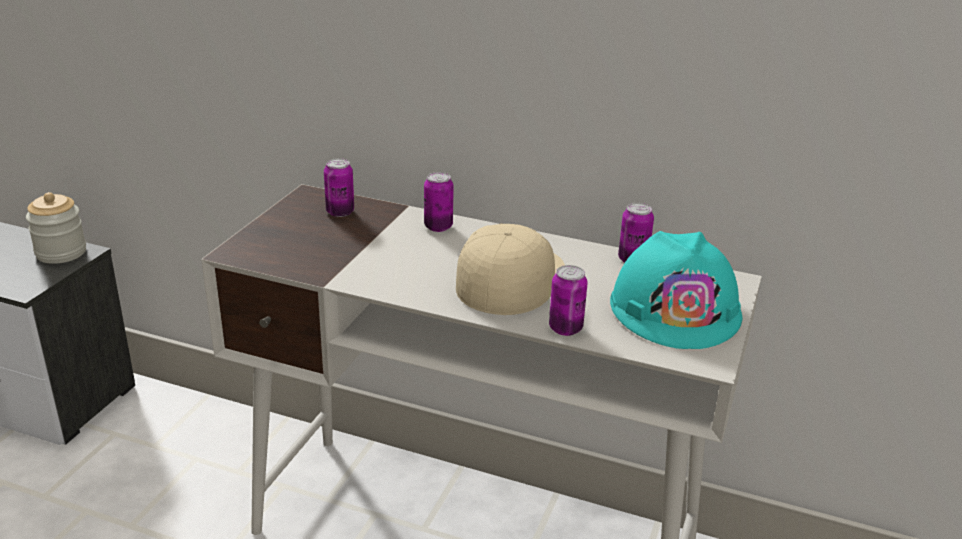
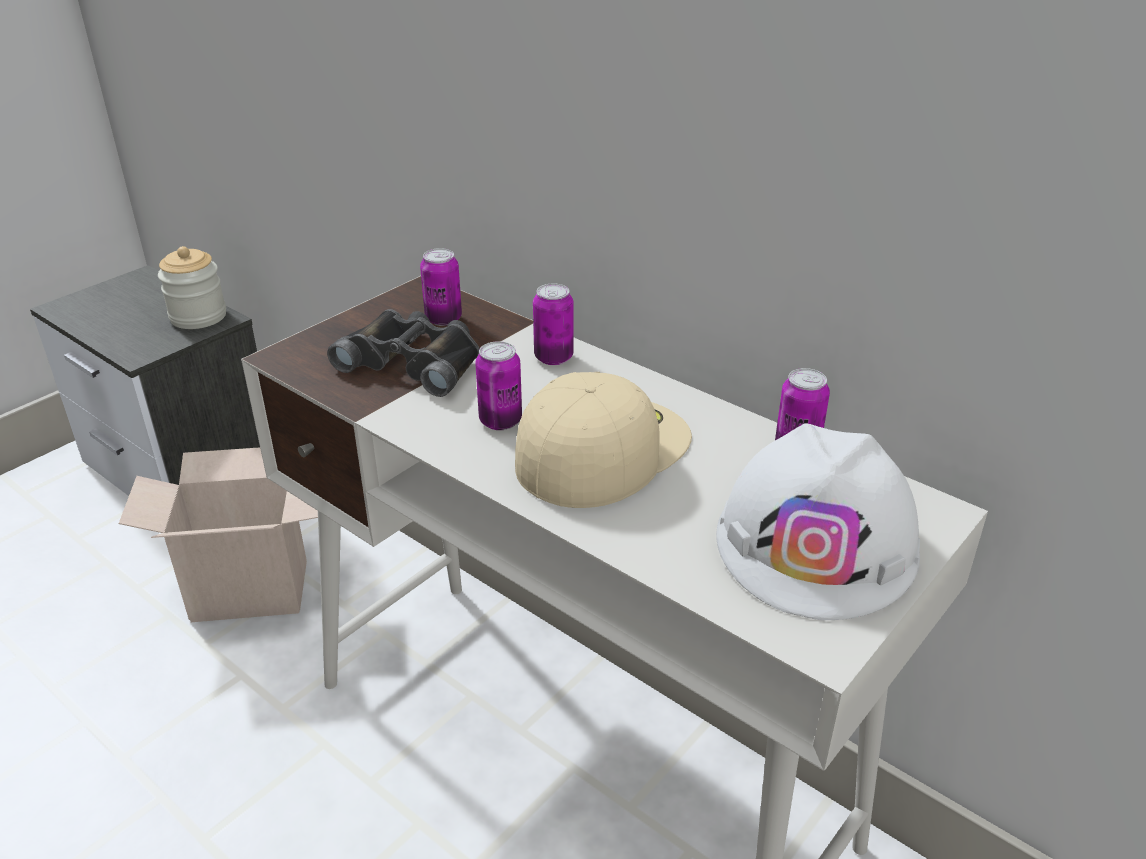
camera: 20 degrees right, 5 degrees up
can [549,265,588,336] -> can moved to [475,341,522,430]
turquoise hard hat [610,231,742,349] -> white hard hat [716,423,920,620]
none -> cardboard box [119,447,318,622]
none -> black binoculars [327,309,480,397]

